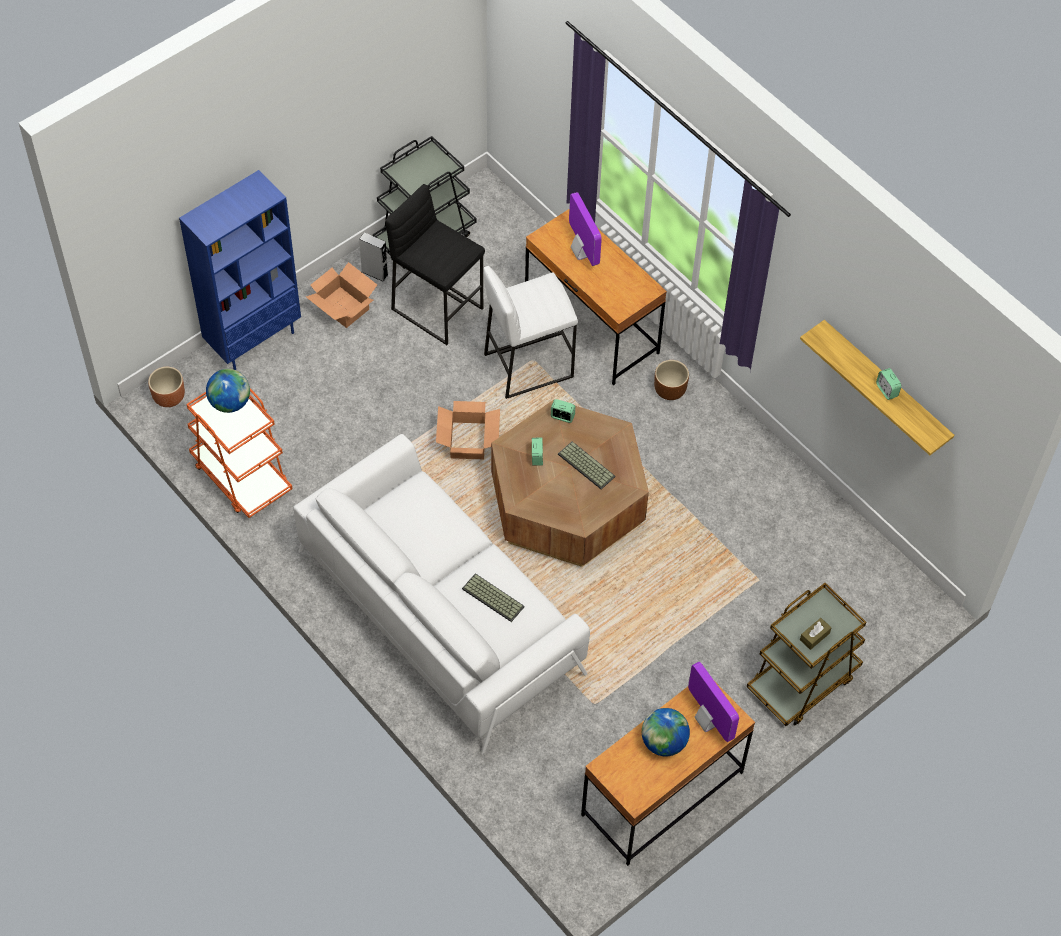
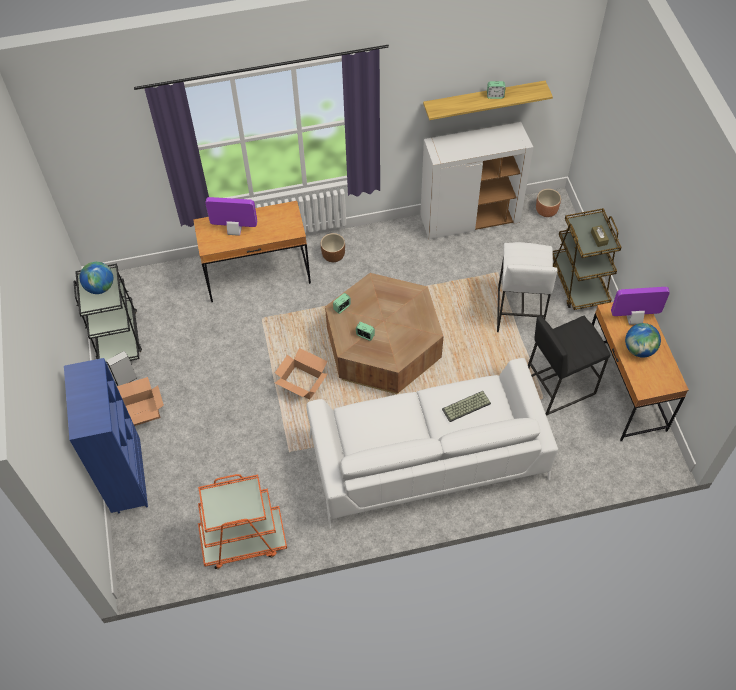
camera: 60 degrees left, 0 degrees up
brown planter [148,367,185,407] -> brown planter moved to [536,189,561,217]
globe [206,369,250,413] -> globe moved to [80,261,113,294]
black stool [386,184,485,345] -> black stool moved to [528,316,611,416]
white stool [484,266,578,399] -> white stool moved to [497,242,557,332]
keyboard [558,441,615,489] -> none
none -> white cabinet [420,122,533,240]

